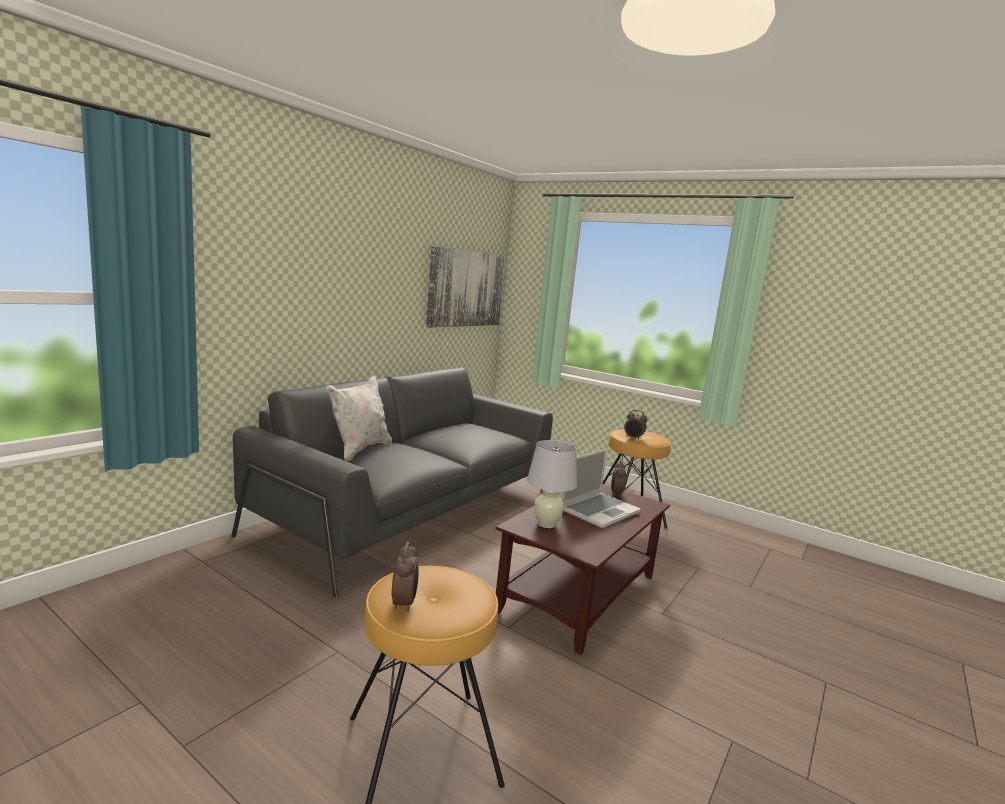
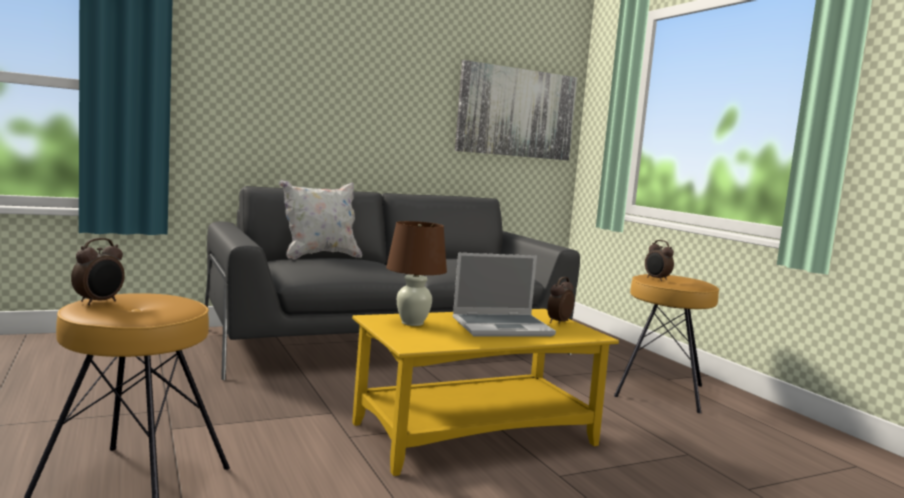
camera: 30 degrees right, 5 degrees down
brown coffee table [495,484,670,655] -> yellow coffee table [352,309,619,476]
white table lamp [527,440,577,528] -> brown table lamp [386,221,447,326]

